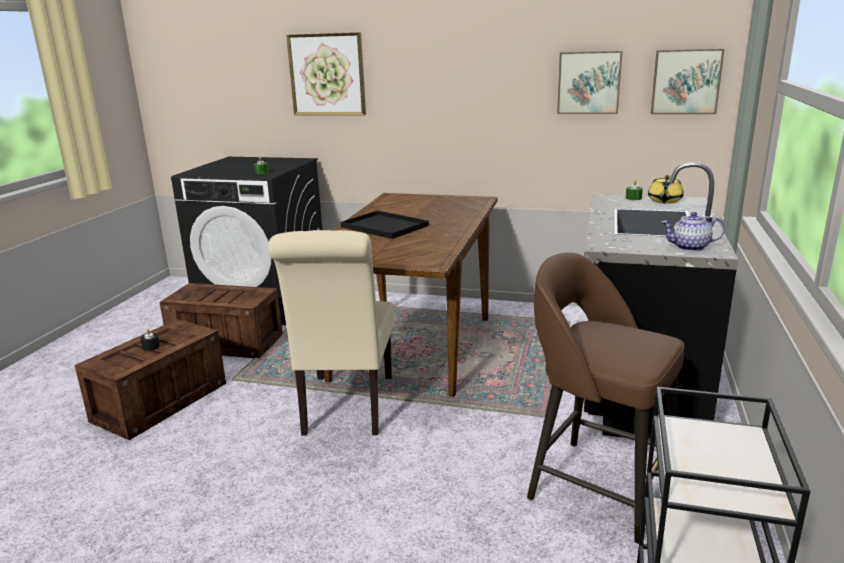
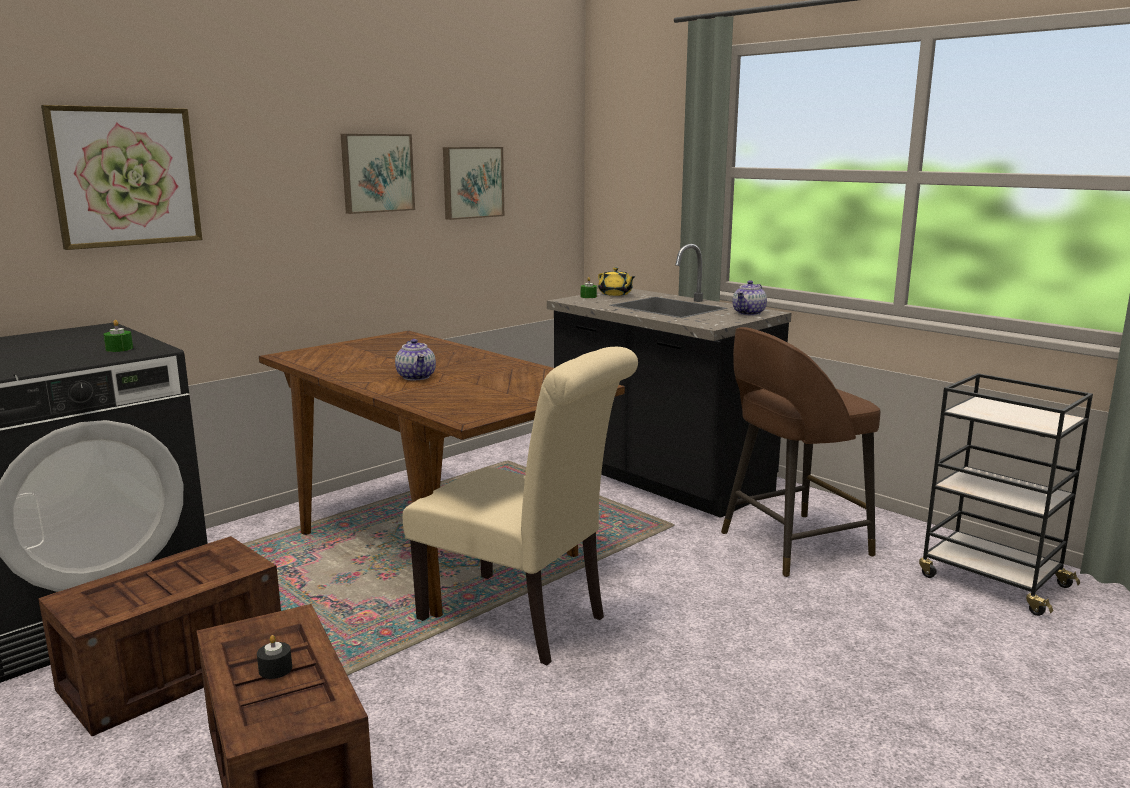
camera: 60 degrees left, 5 degrees down
black tray [340,210,429,239] -> teapot [395,339,436,380]
picture [651,49,724,114] -> picture moved to [341,134,415,214]

